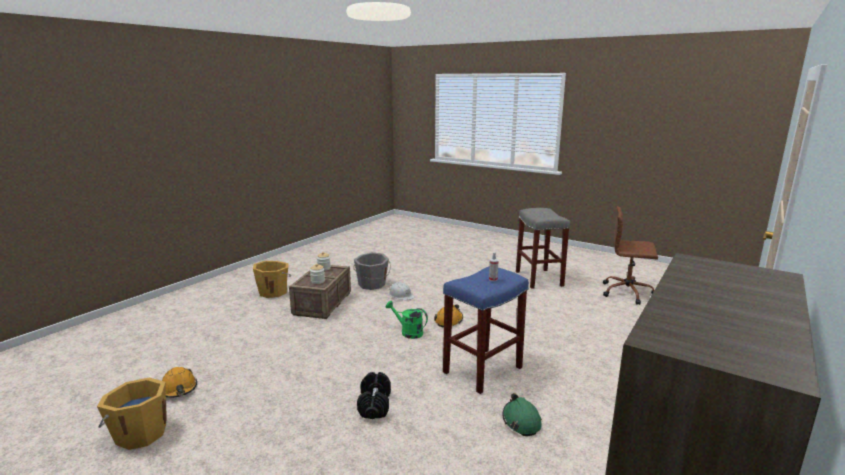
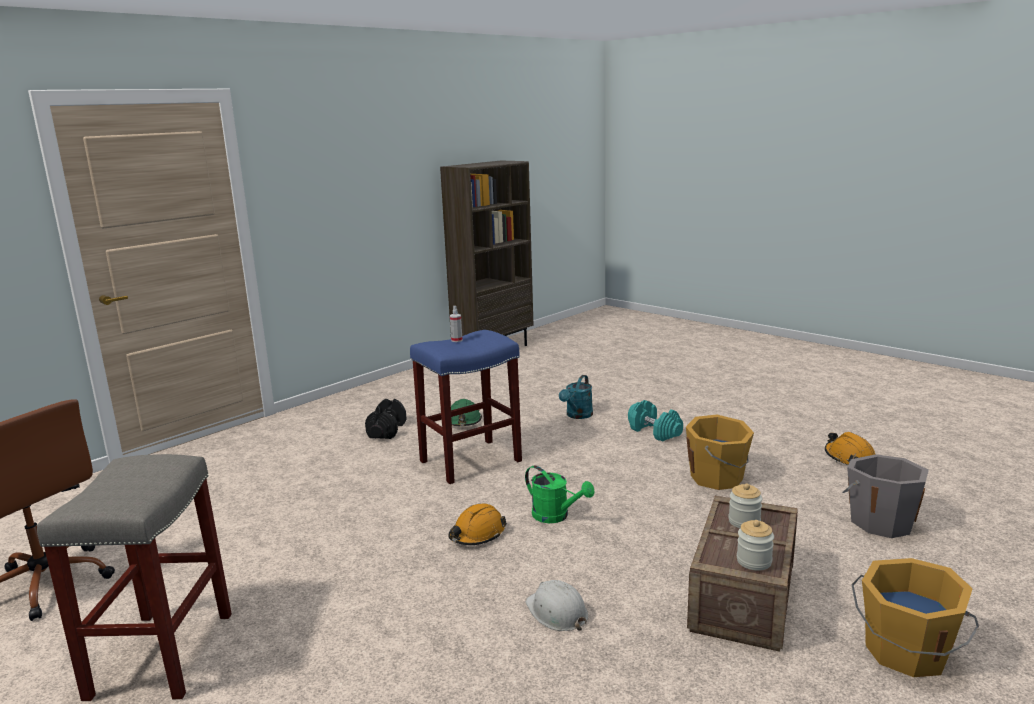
camera: 170 degrees left, 0 degrees up
orange bucket [97,377,166,450] -> orange bucket moved to [686,415,754,490]
grey bucket [353,252,391,290] -> grey bucket moved to [843,454,929,538]
black dumbbell [357,372,391,419] -> black dumbbell moved to [365,399,407,439]
none -> turquoise watering can [559,375,593,419]
none -> turquoise dumbbell [628,400,683,442]

